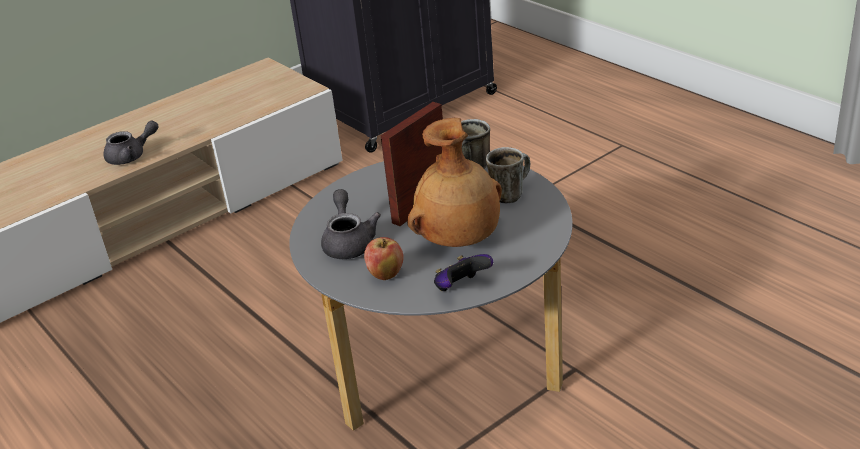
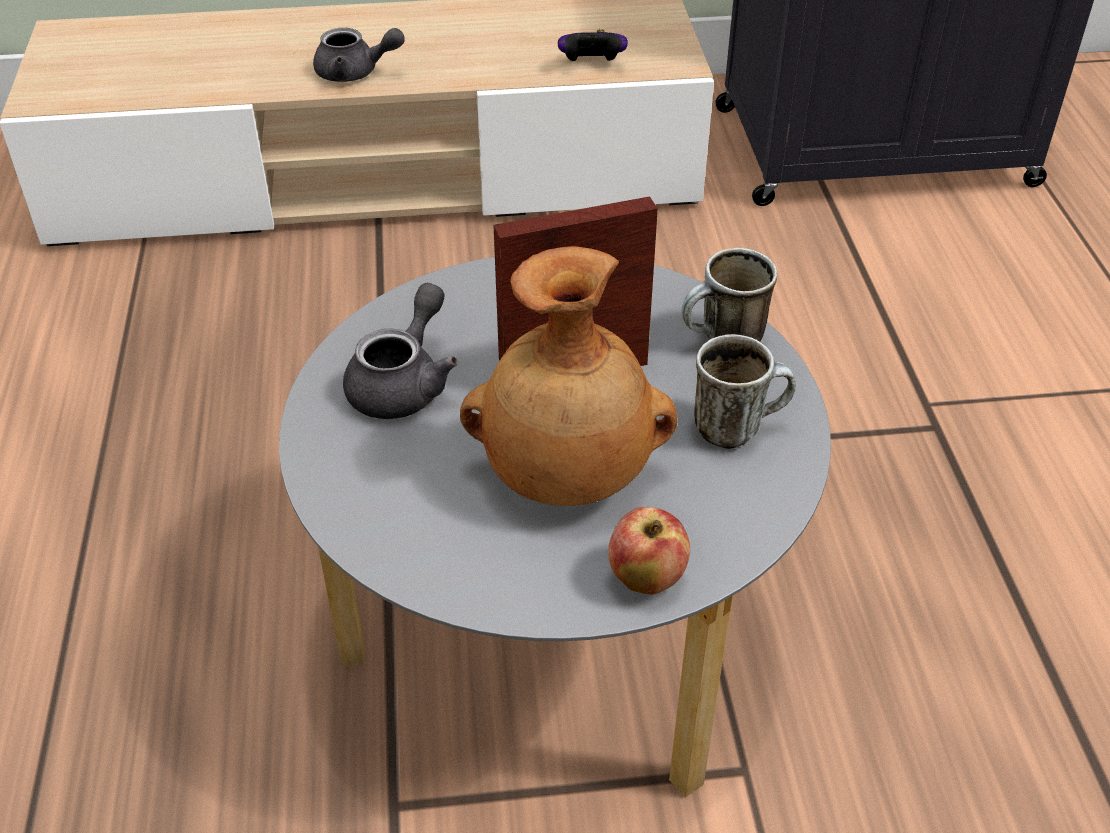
camera: 30 degrees right, 10 degrees up
apple [364,237,404,280] -> apple moved to [608,507,690,595]
game controller [434,254,493,291] -> game controller moved to [558,29,628,61]

